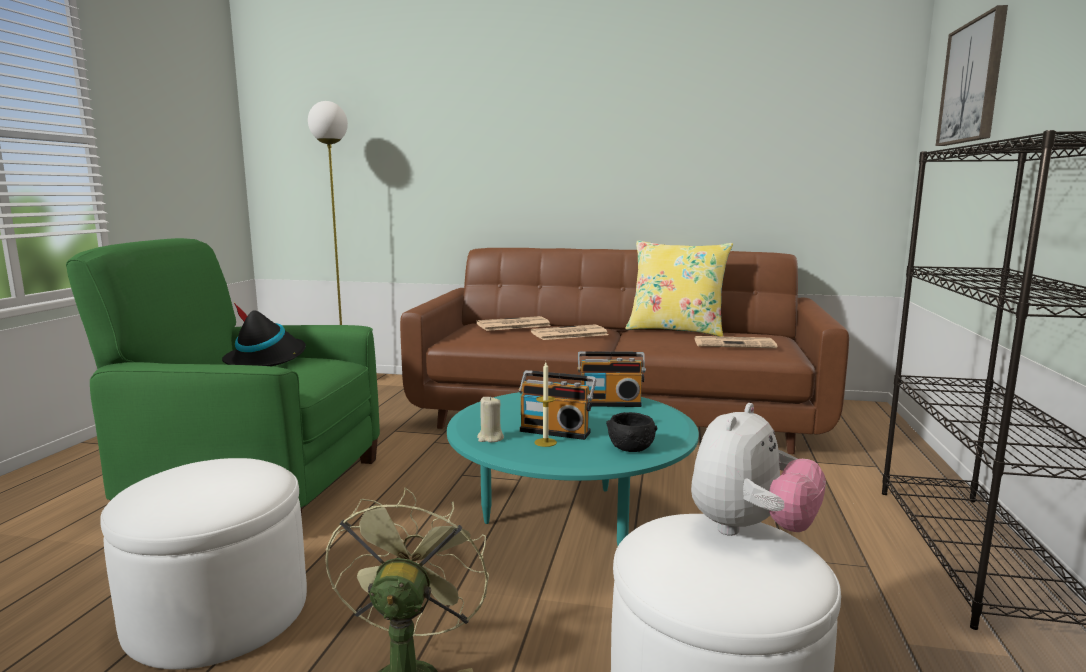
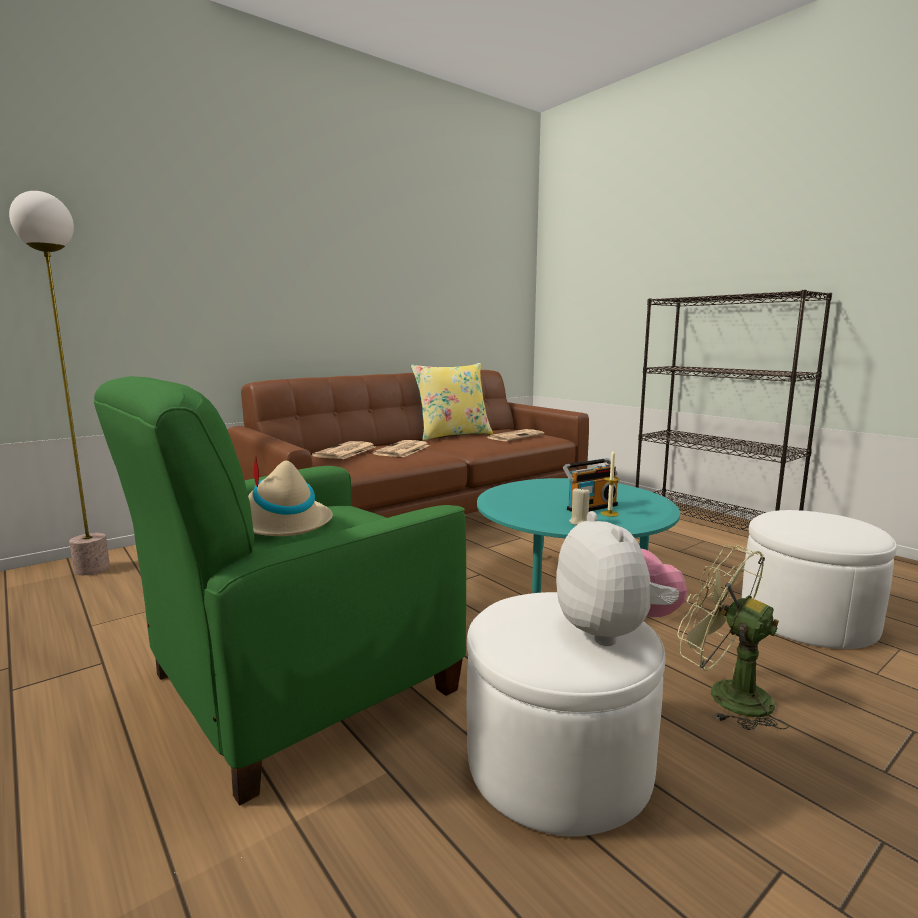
camera: 50 degrees left, 0 degrees up
black hat [222,303,306,366] -> beige hat [248,456,333,536]
radio [577,351,646,407] -> none
black bowl [606,412,657,452] -> none
plush toy [691,403,826,536] -> plush toy moved to [556,511,687,646]
picture [936,5,1008,146] -> none

